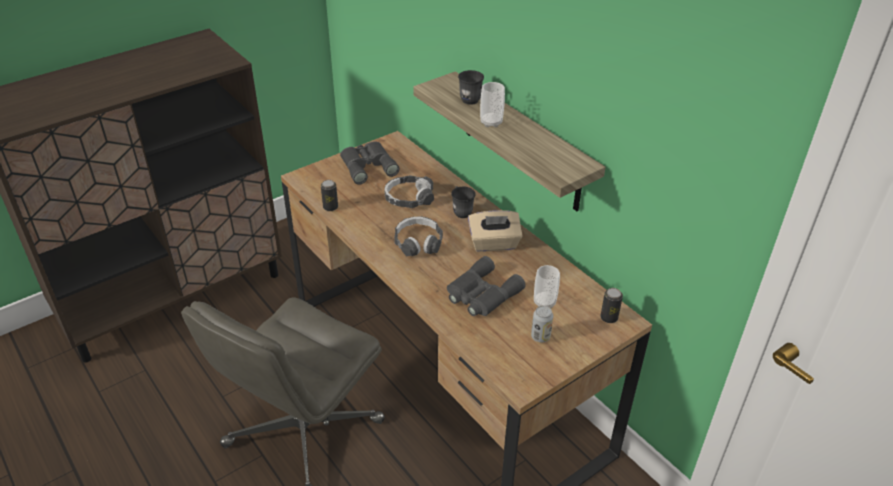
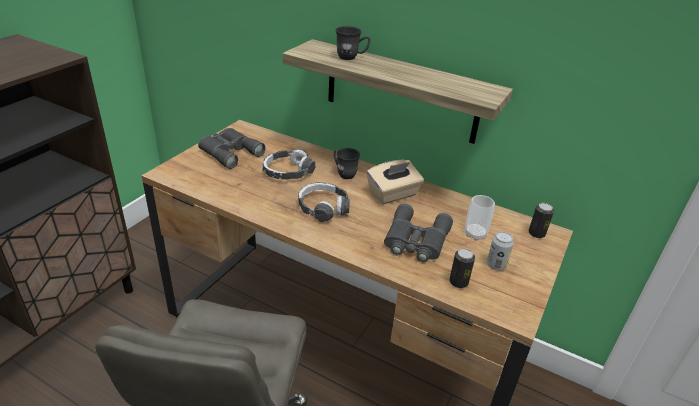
camera: 25 degrees left, 5 degrees down
can [321,180,338,211] -> can moved to [449,248,475,288]
cup [480,82,505,127] -> none

